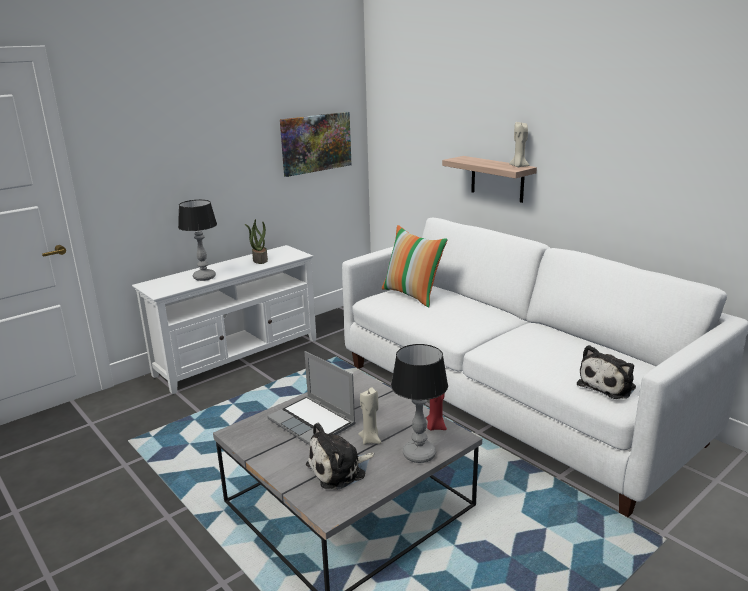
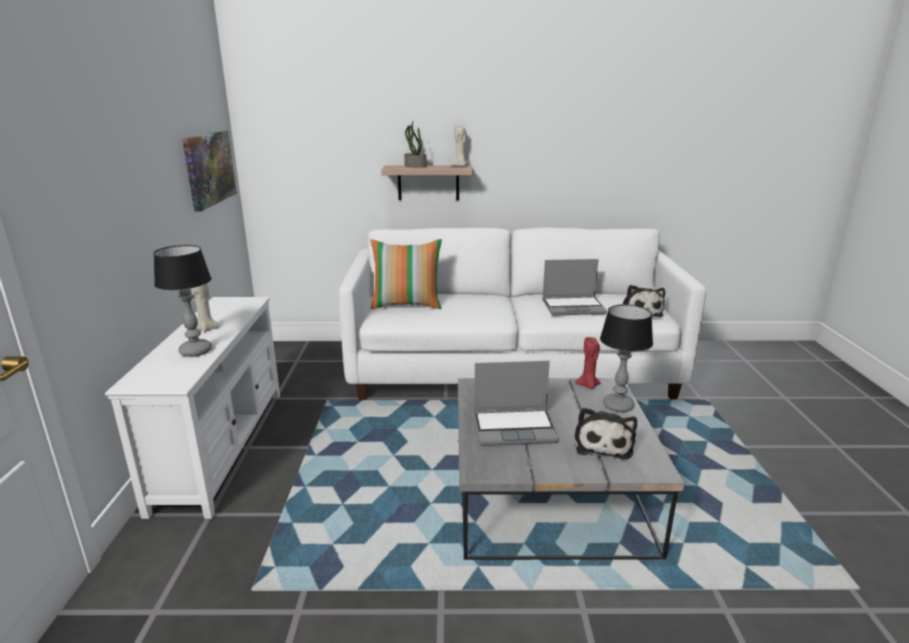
camera: 50 degrees left, 0 degrees up
potted plant [245,219,268,264] -> potted plant moved to [404,121,427,168]
beige candle [358,387,382,445] -> beige candle moved to [191,283,220,332]
none -> laptop [542,259,607,316]

